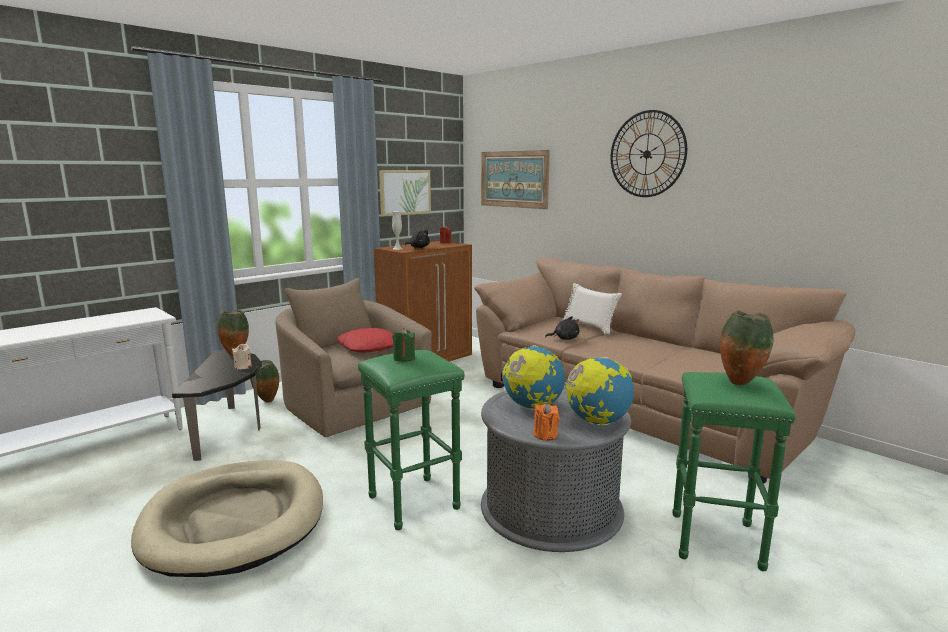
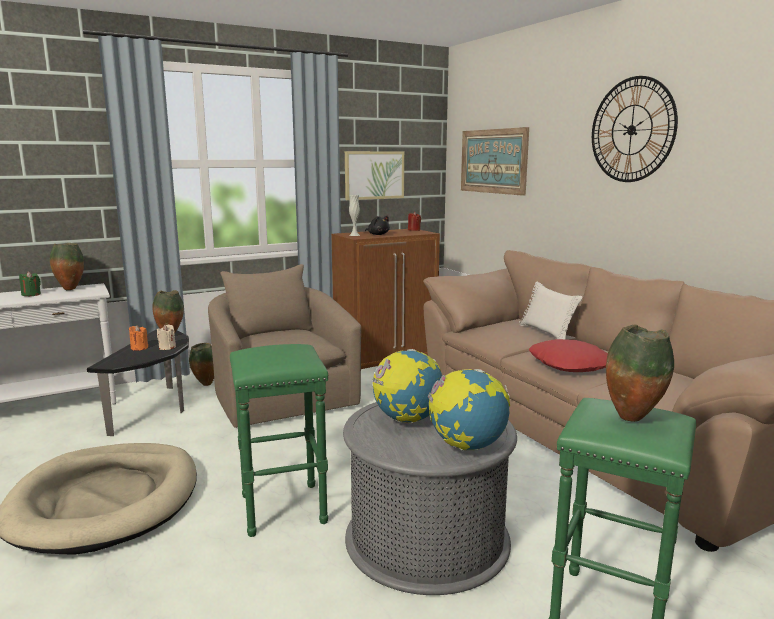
camera: 15 degrees right, 0 degrees up
red pillow [337,328,394,353] -> red pillow moved to [529,339,608,372]
green candle [393,328,415,362] -> green candle moved to [19,271,41,296]
orange candle [533,403,560,440] -> orange candle moved to [129,325,148,351]
black plush toy [545,316,579,340] -> none
none -> vase [50,243,84,290]

